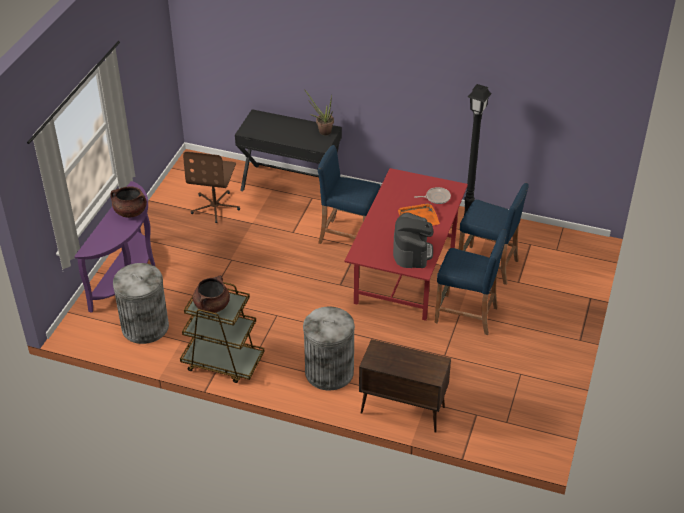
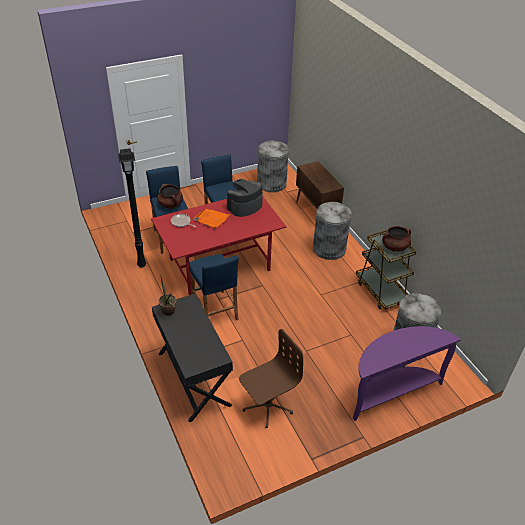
camera: 135 degrees left, 0 degrees up
brown cooking pot [111,186,147,218] -> brown cooking pot moved to [157,184,183,209]
none -> grey trash can [257,141,289,192]

